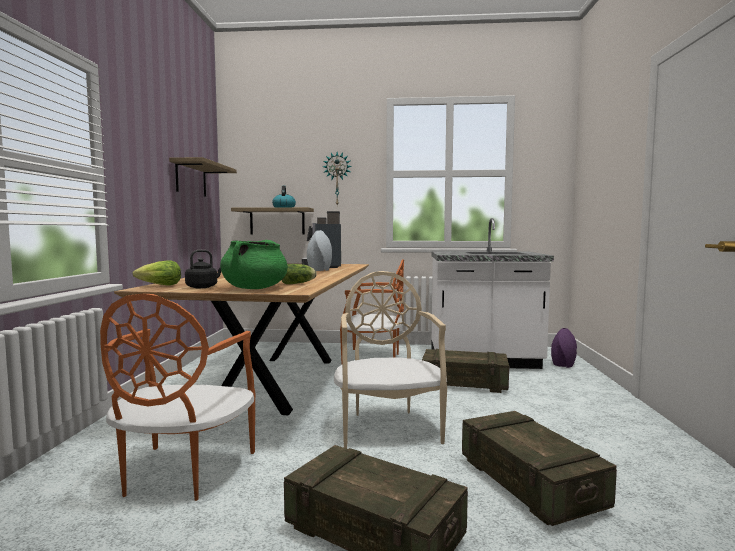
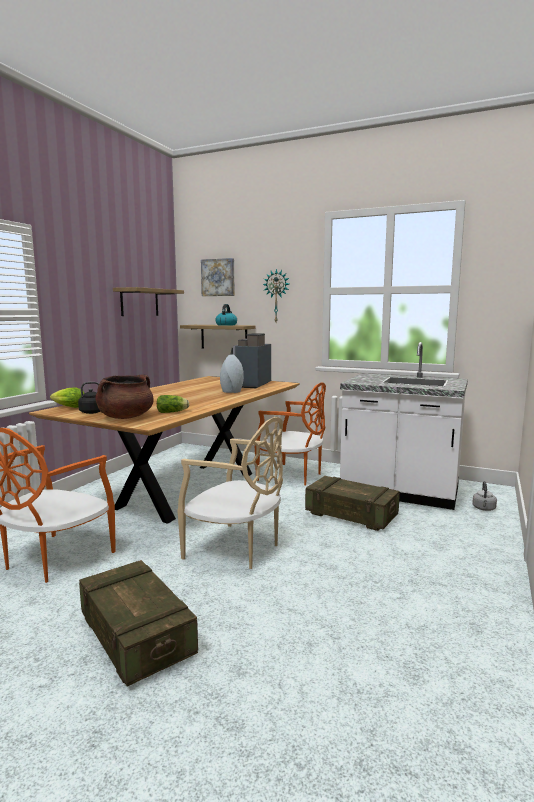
camera: 20 degrees right, 5 degrees up
green cooking pot [220,240,288,289] -> brown cooking pot [95,374,153,419]
beige chair [334,271,447,449] -> beige chair turned 105 degrees clockwise [177,417,283,569]
crate [462,411,617,526] -> none
purple vase [551,328,577,368] -> grey kettle [472,481,497,511]
none -> picture [201,258,235,296]

